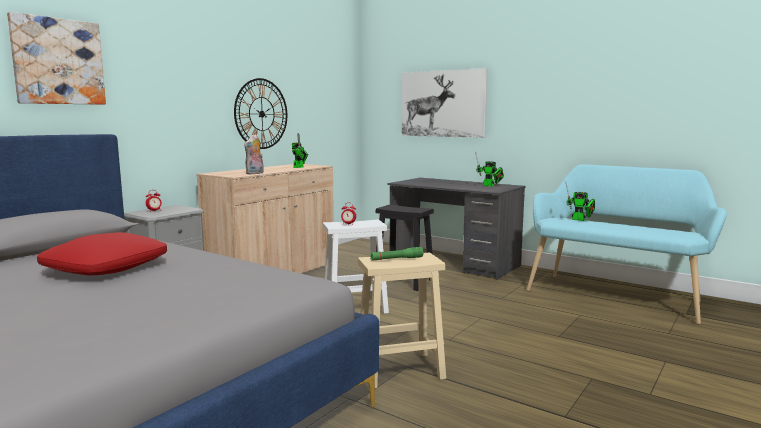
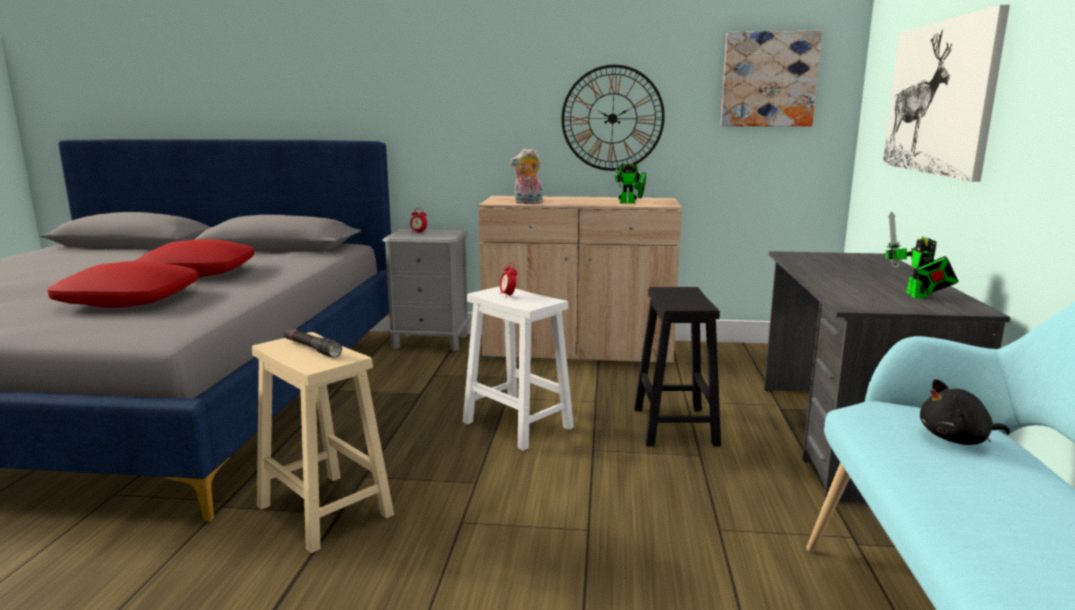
camera: 60 degrees right, 5 degrees up
picture [7,12,106,105] -> picture moved to [720,31,822,126]
green flashlight [370,247,423,261] -> black flashlight [284,328,342,358]
toy robot [566,183,595,221] -> black plush toy [920,379,1010,445]
none -> red pillow [48,261,199,308]

